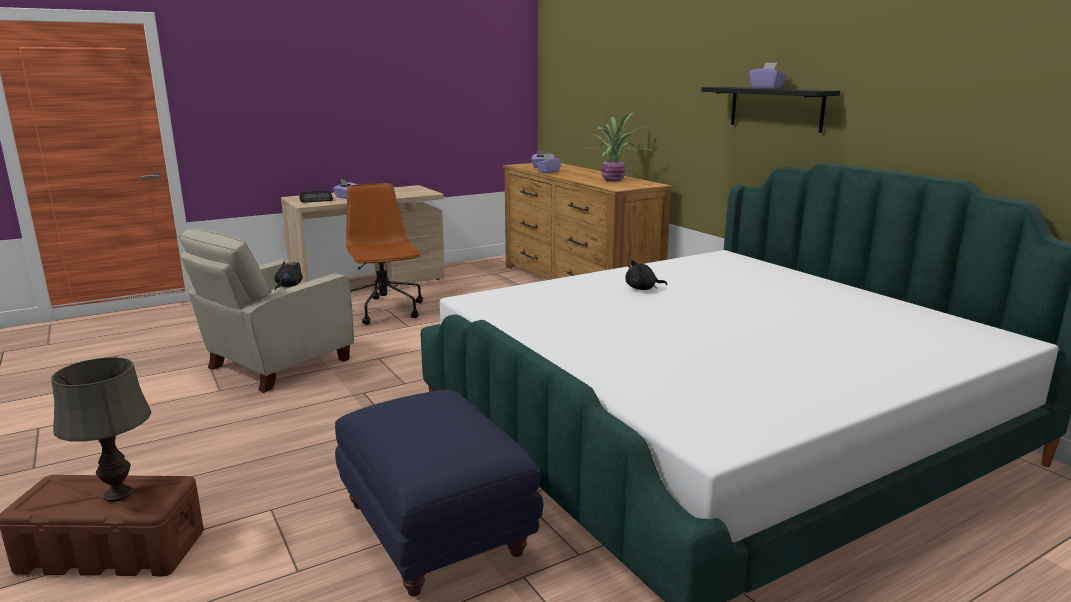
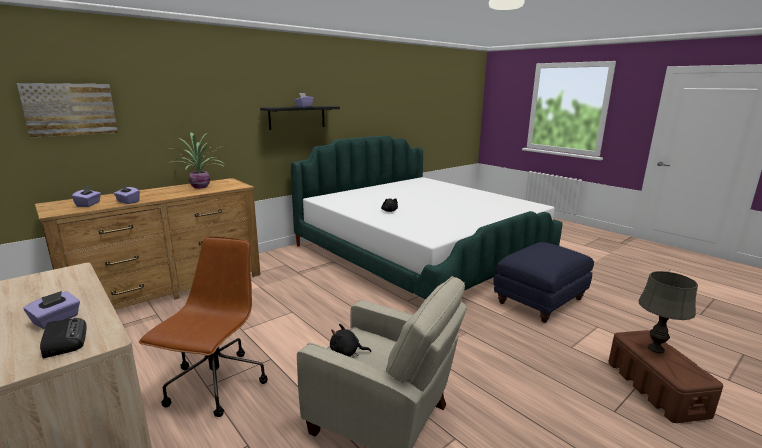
camera: 100 degrees left, 0 degrees up
brown office chair [346,183,423,325] -> brown office chair turned 135 degrees clockwise [139,236,268,417]
none -> picture [17,83,118,138]

